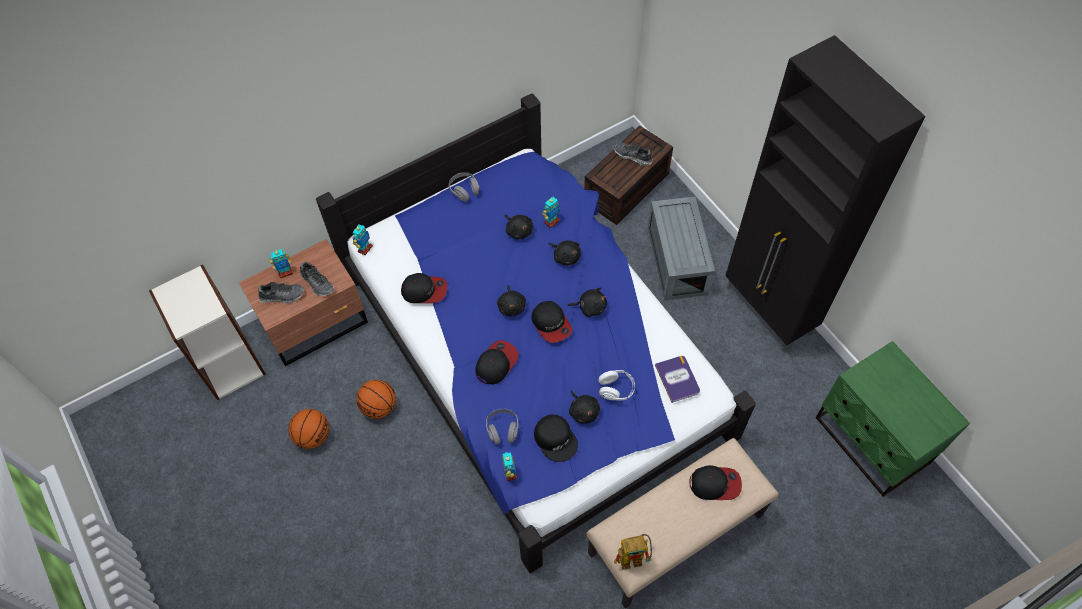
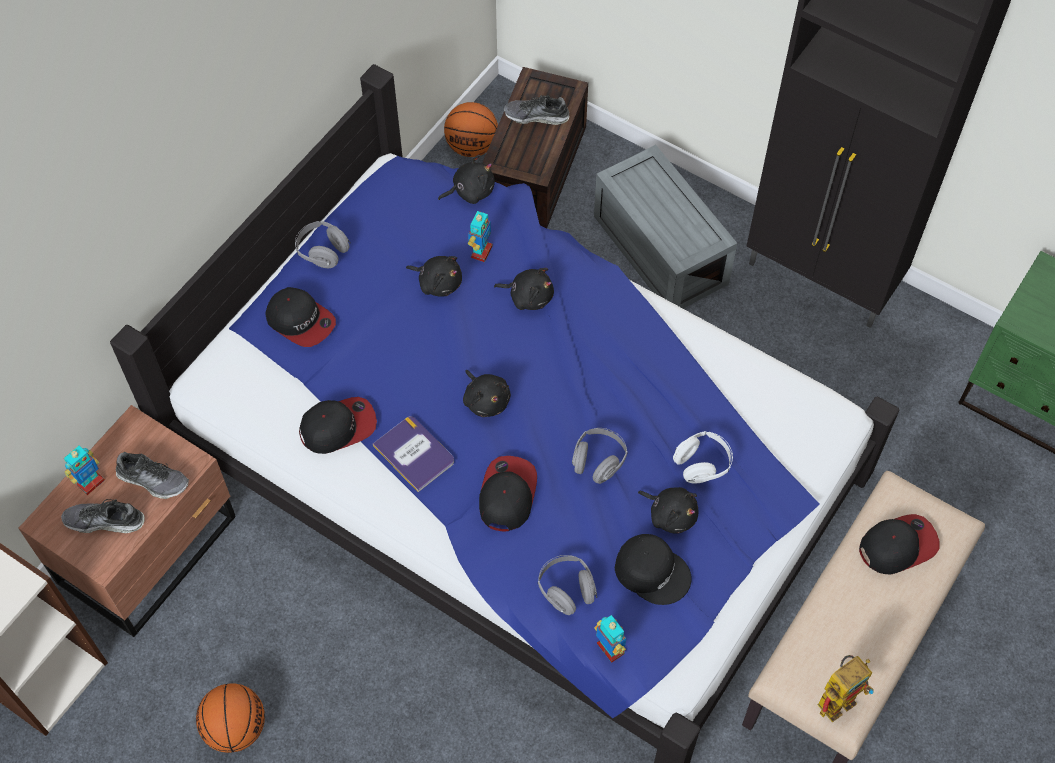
camera: 25 degrees left, 0 degrees up
shoe [258,282,304,304] -> shoe turned 150 degrees counterclockwise [61,499,145,533]
toy robot [353,224,373,255] -> none
basketball [356,380,396,419] -> basketball moved to [444,102,498,157]
cap [531,301,572,343] -> cap moved to [266,287,336,347]
black plush toy [567,288,607,317] -> black plush toy moved to [438,155,495,204]
book [655,356,700,403] -> book moved to [373,416,454,492]
none -> grey headphones [572,428,628,484]

